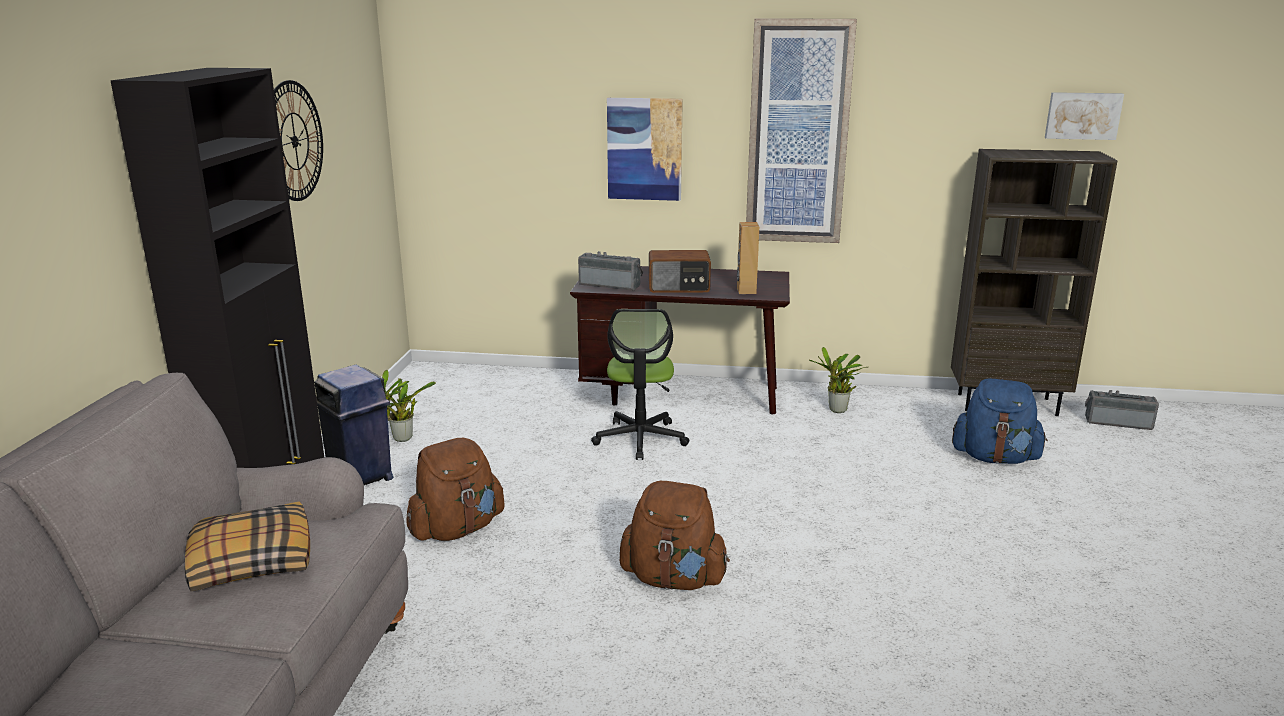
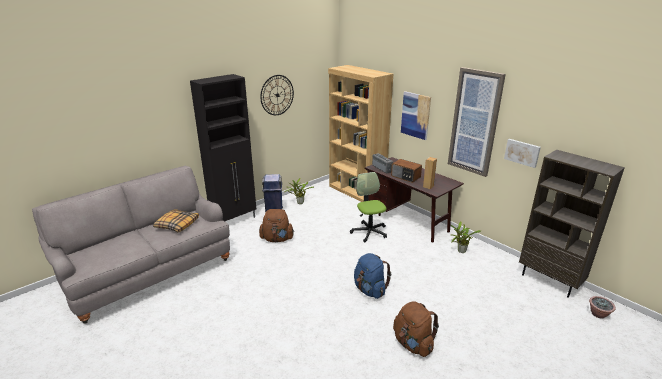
camera: 40 degrees right, 5 degrees up
office chair [591,309,689,460] -> office chair turned 120 degrees clockwise [350,172,387,242]
brown backpack [620,481,730,590] -> brown backpack moved to [393,302,439,357]
blue backpack [952,379,1048,464] -> blue backpack moved to [354,253,391,299]
picture [1045,92,1124,140] -> picture moved to [504,139,541,168]
radio [1085,390,1159,430] -> potted plant [589,296,616,318]
none -> brown bookcase [328,65,393,202]

